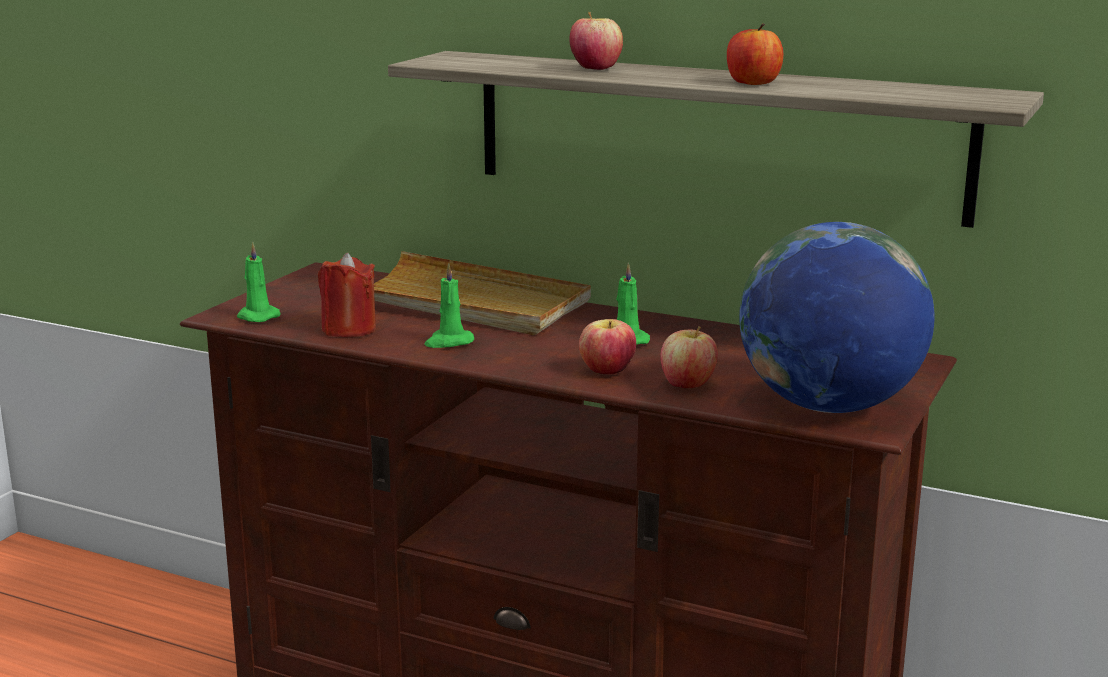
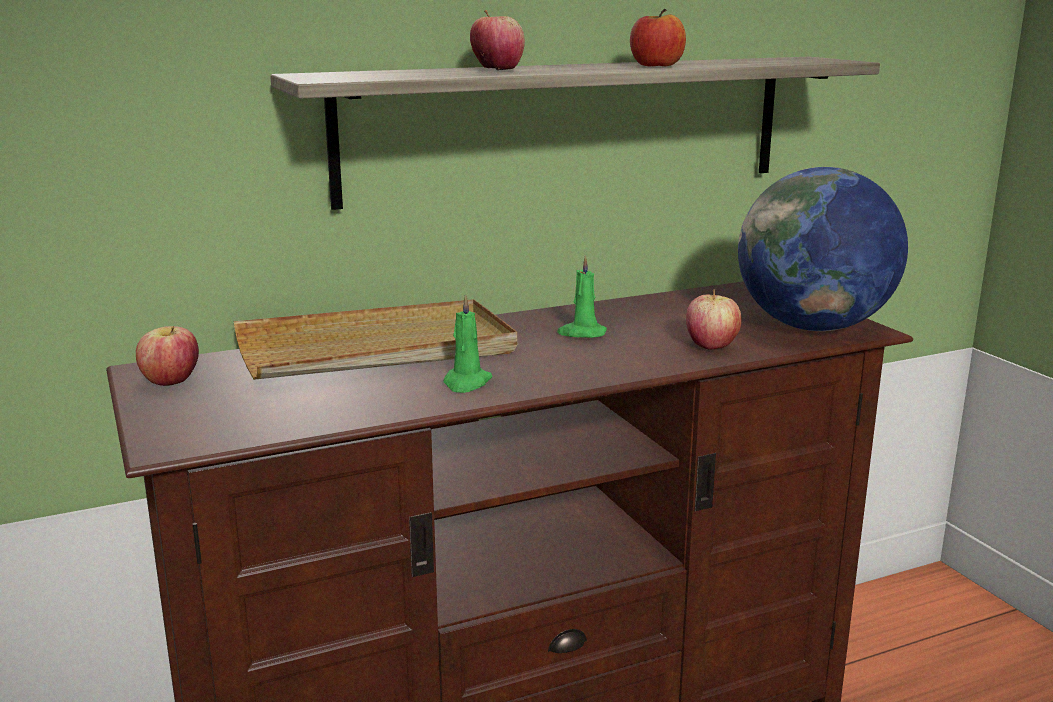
camera: 50 degrees left, 0 degrees up
green candle [237,242,281,322] -> none
red candle [318,253,376,337] -> none
apple [579,319,636,374] -> apple moved to [136,326,199,386]

